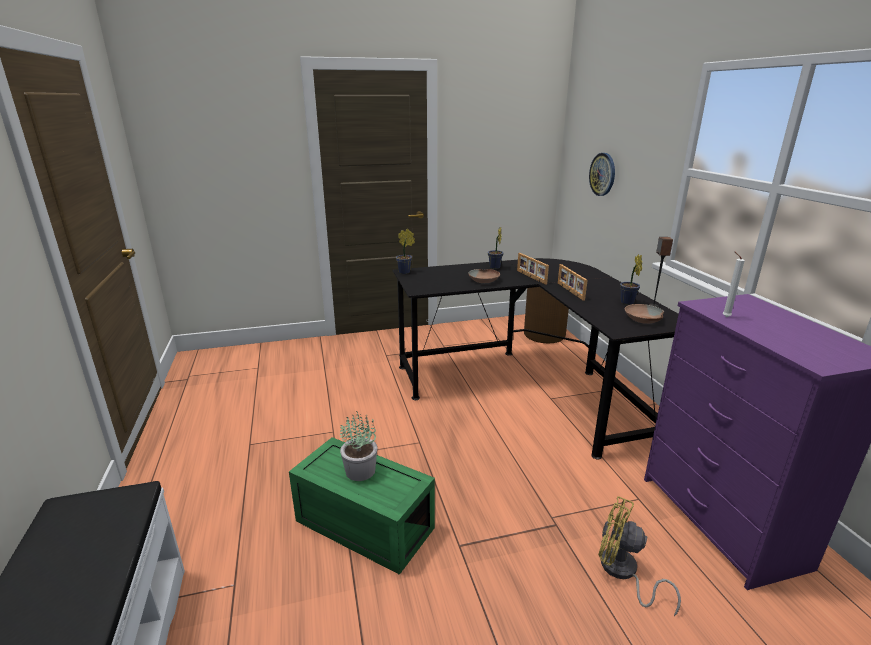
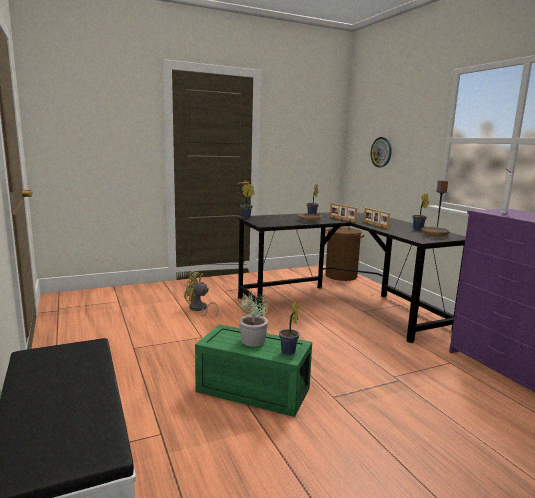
camera: 10 degrees left, 10 degrees down
yellow fan [598,496,681,616] -> yellow fan moved to [184,271,218,317]
none -> potted plant [279,301,299,355]

